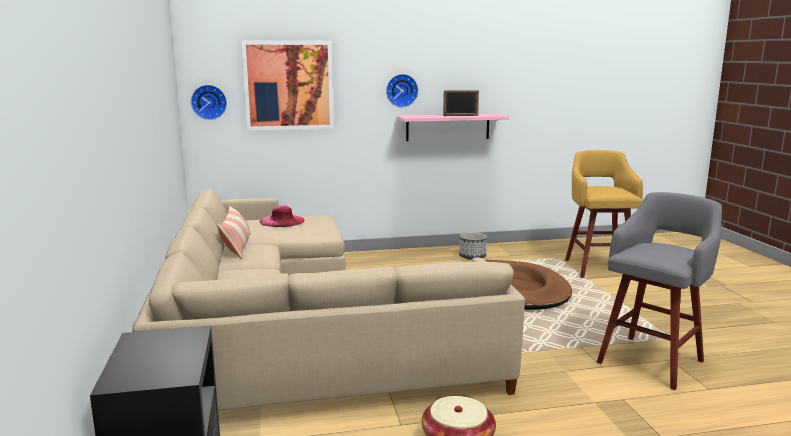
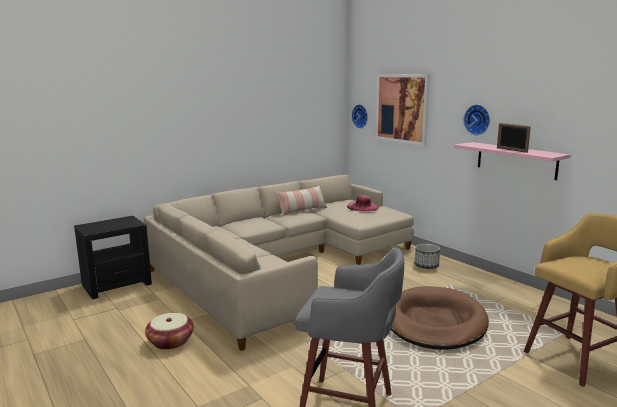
camera: 65 degrees right, 0 degrees up
planter [459,232,487,260] -> planter moved to [415,244,440,269]

